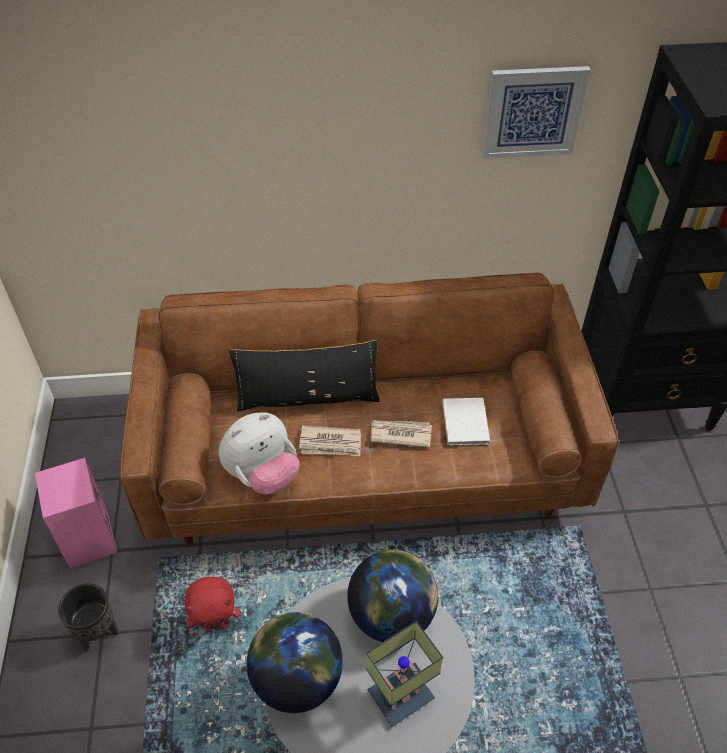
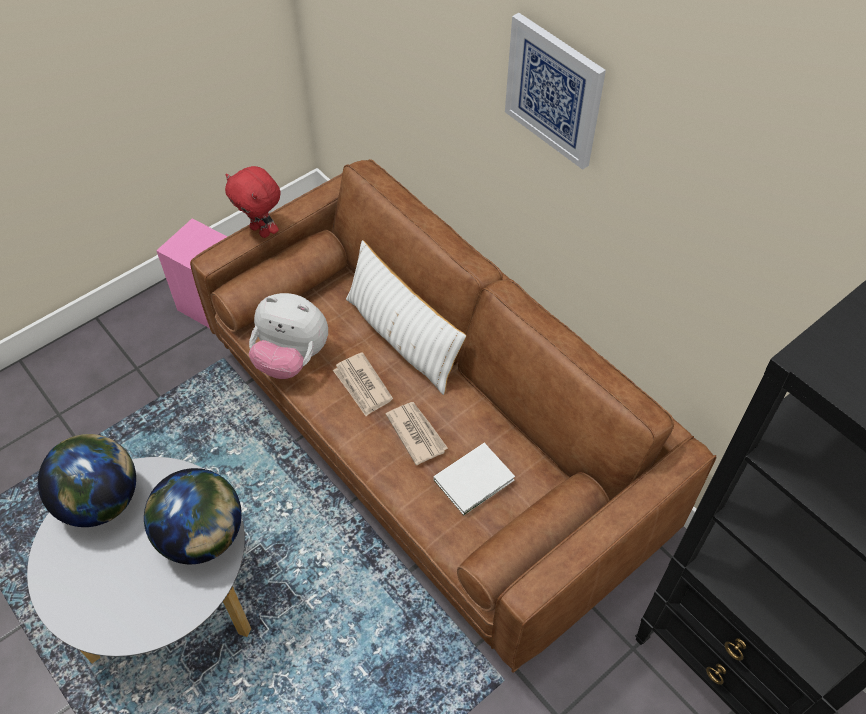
camera: 55 degrees right, 5 degrees up
black planter [58,583,119,651] -> none
red plush toy [184,577,241,632] -> red plush toy moved to [225,166,281,238]
black pillow [229,340,380,411] -> white pillow [346,240,466,395]
table lamp [366,621,443,727] -> none
picture [482,66,591,159] -> picture moved to [505,13,606,170]

